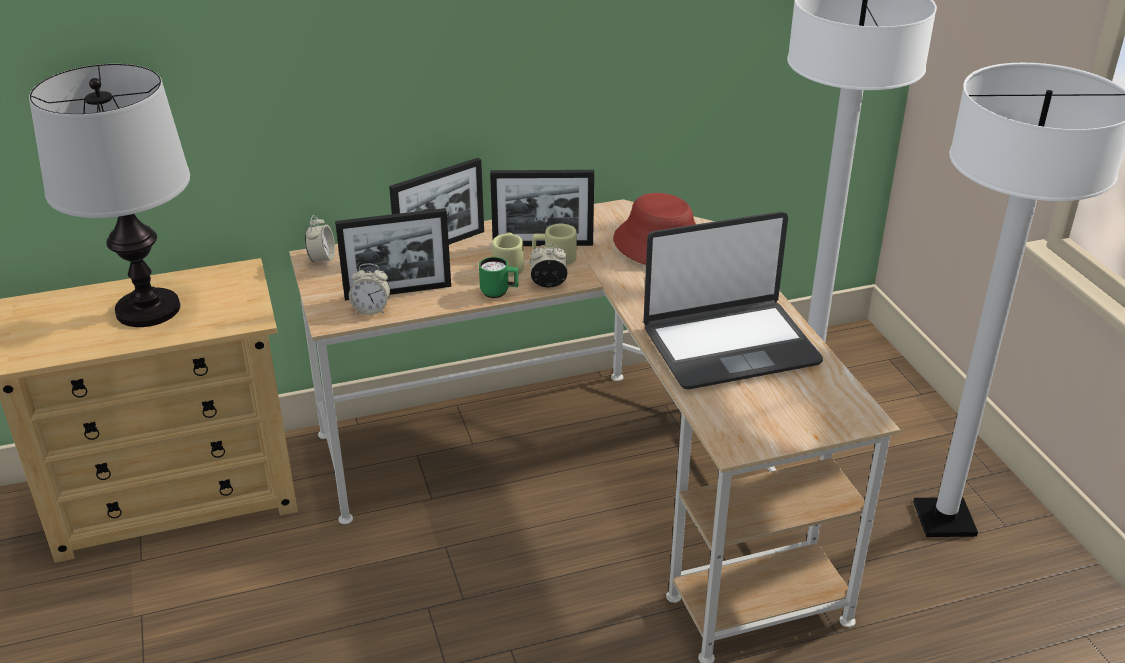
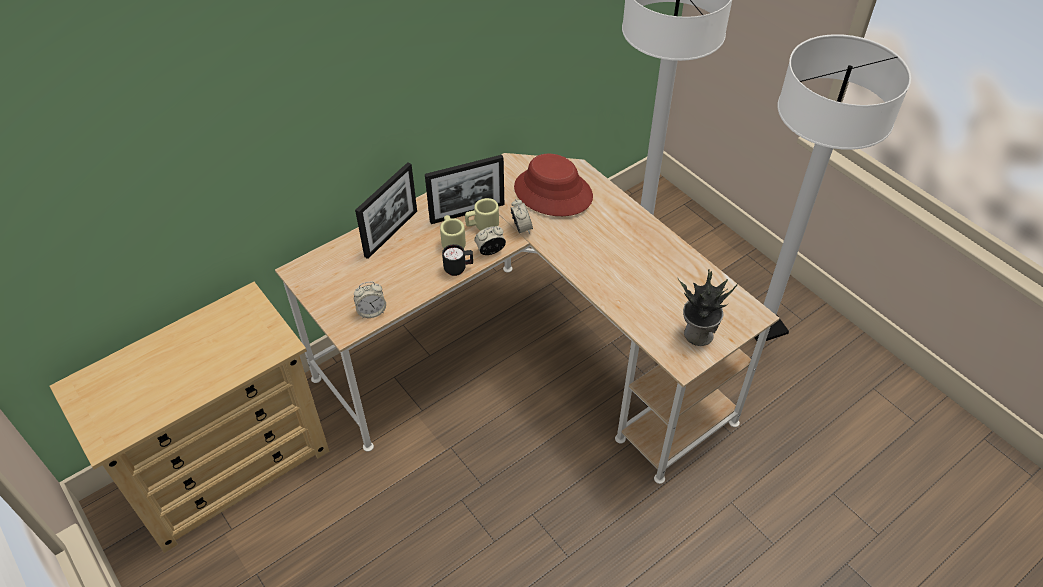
camera: 20 degrees left, 15 degrees up
table lamp [29,64,190,327] -> none
alarm clock [305,215,335,266] -> alarm clock moved to [511,199,533,234]
picture frame [335,208,451,301] -> none
green mug [479,257,518,298] -> black mug [442,244,473,276]
laptop [643,212,823,389] -> none
none -> potted plant [677,269,738,346]

